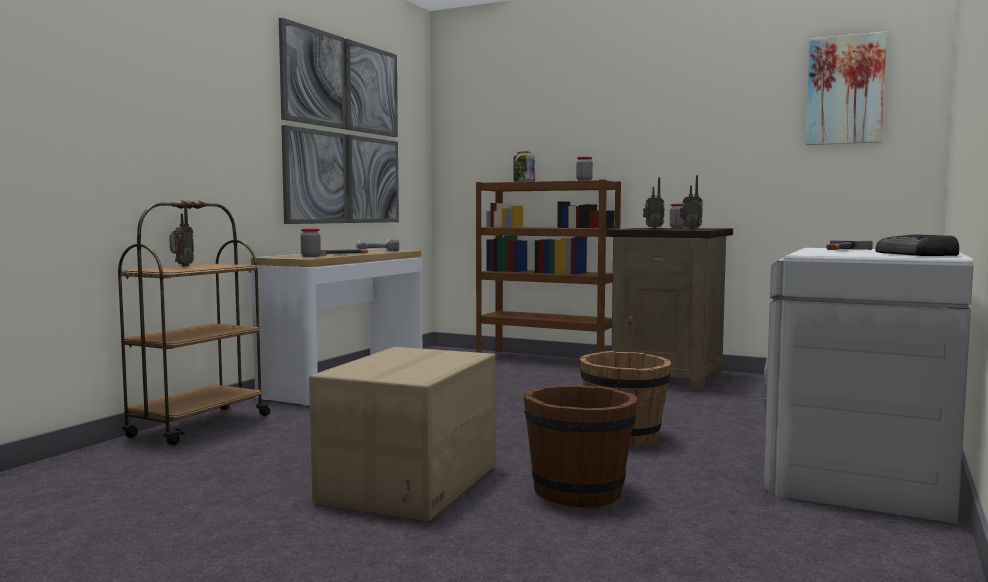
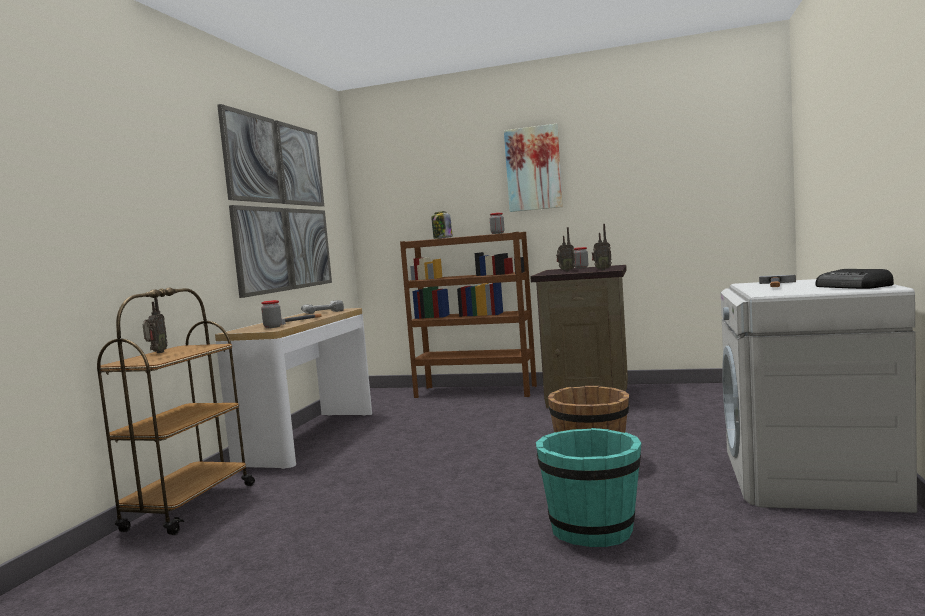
camera: 10 degrees left, 0 degrees up
cardboard box [309,347,496,521] -> none
brown bucket [524,385,638,507] -> turquoise bucket [536,428,641,547]
picture [806,31,887,145] -> picture moved to [504,124,563,212]

